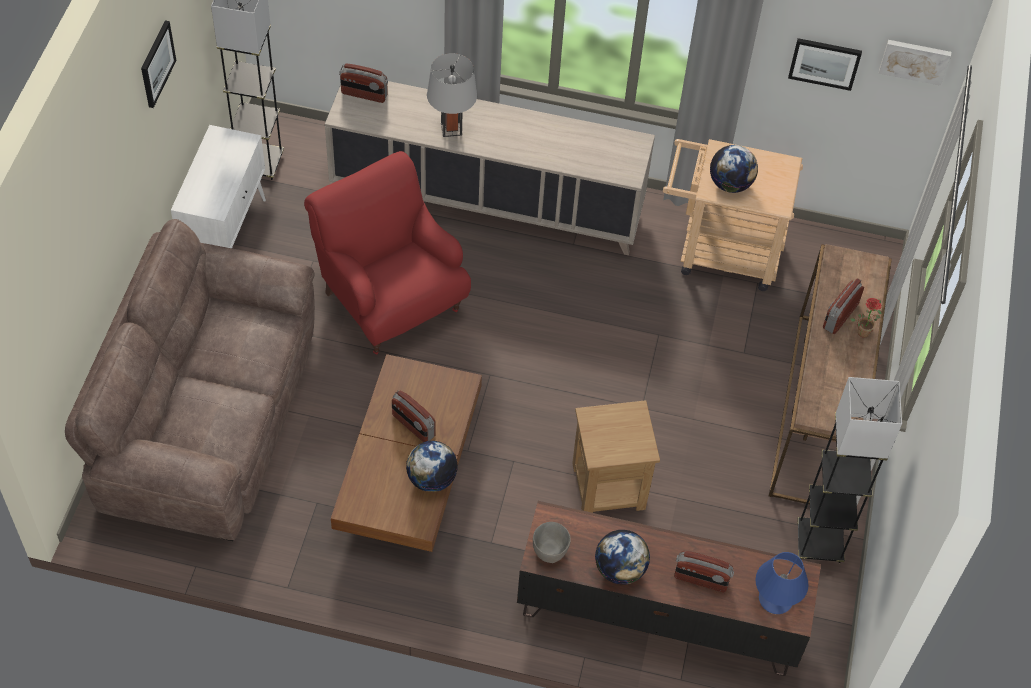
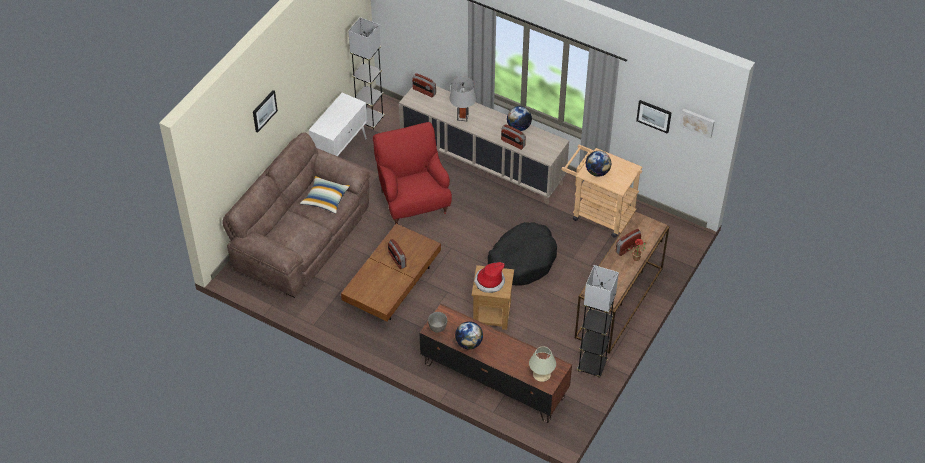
camera: 20 degrees right, 5 degrees down
picture [141,20,176,108] -> picture moved to [253,90,278,133]
globe [406,441,458,492] -> globe moved to [507,106,532,131]
radio [674,551,734,593] -> radio moved to [501,124,526,150]
blue table lamp [756,552,809,614] -> beige table lamp [529,346,556,382]
none -> pillow [300,176,350,213]
none -> hat [474,262,505,293]
none -> black dog bed [488,222,557,286]

